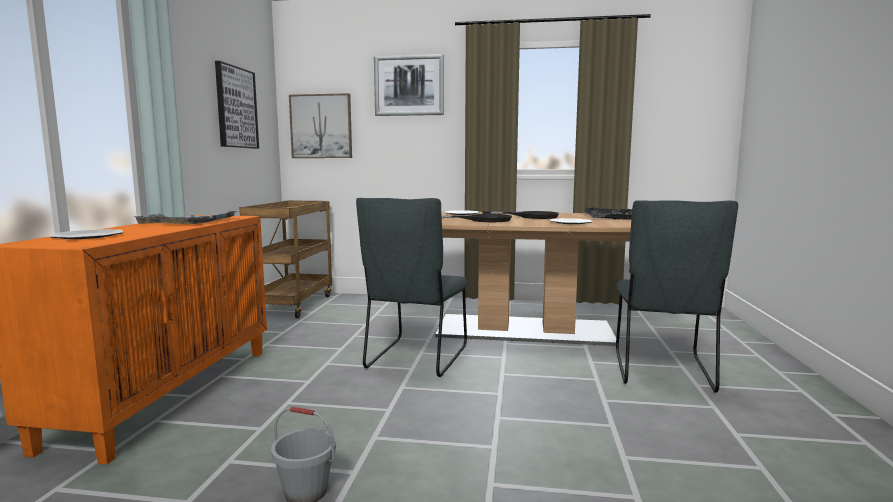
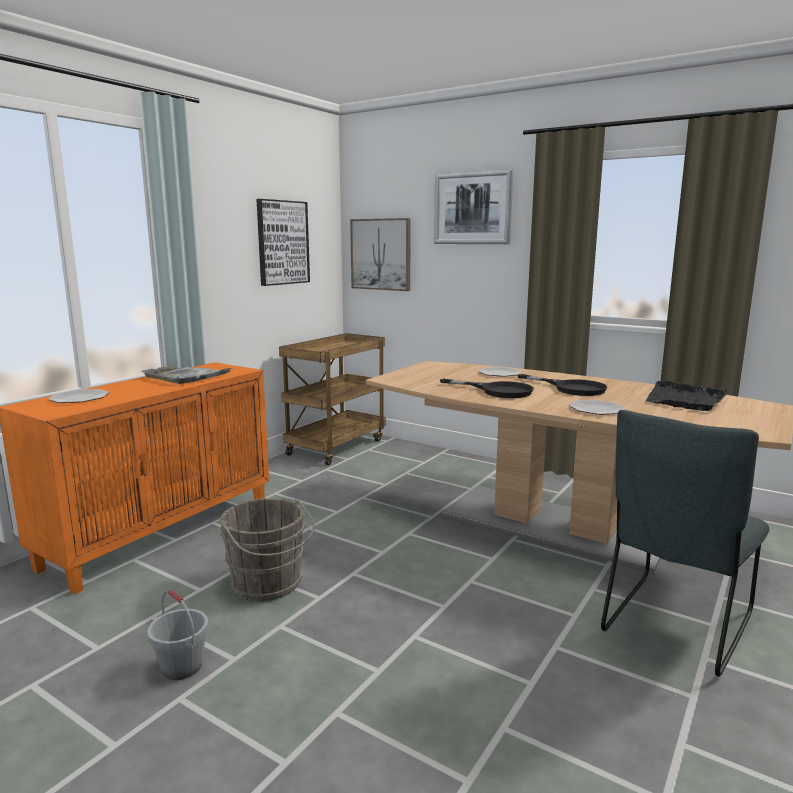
camera: 25 degrees right, 5 degrees up
grey chair [356,198,468,377] -> none
none -> grey bucket [220,498,315,601]

